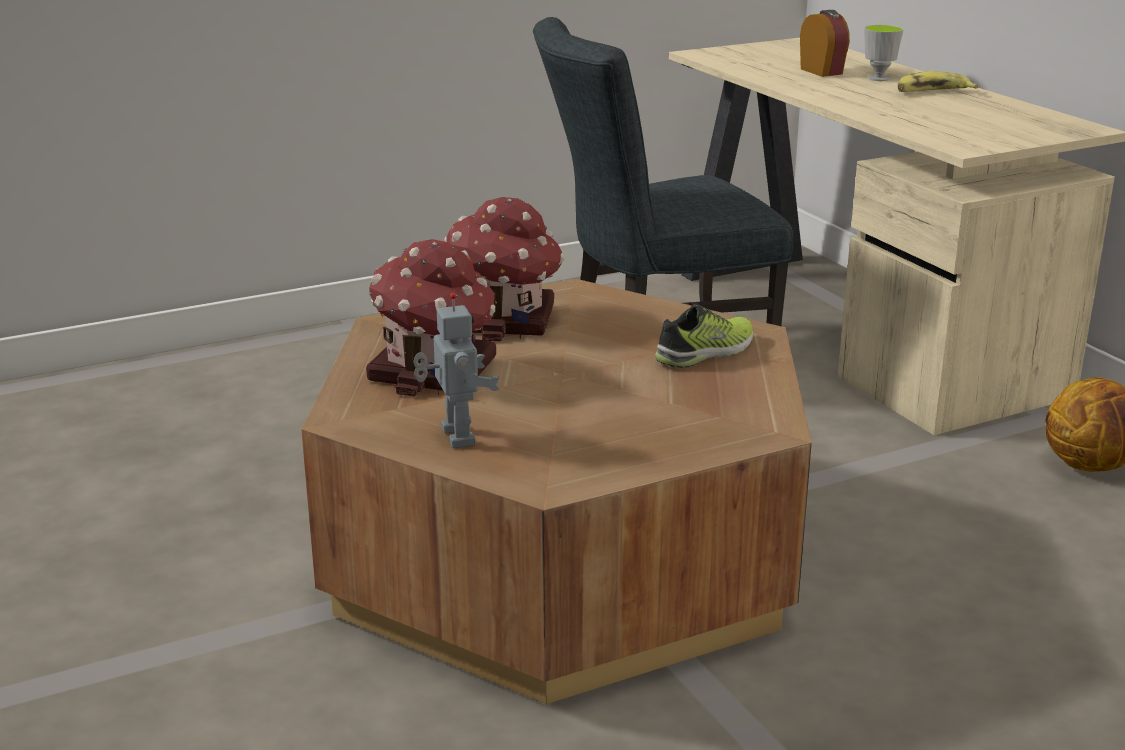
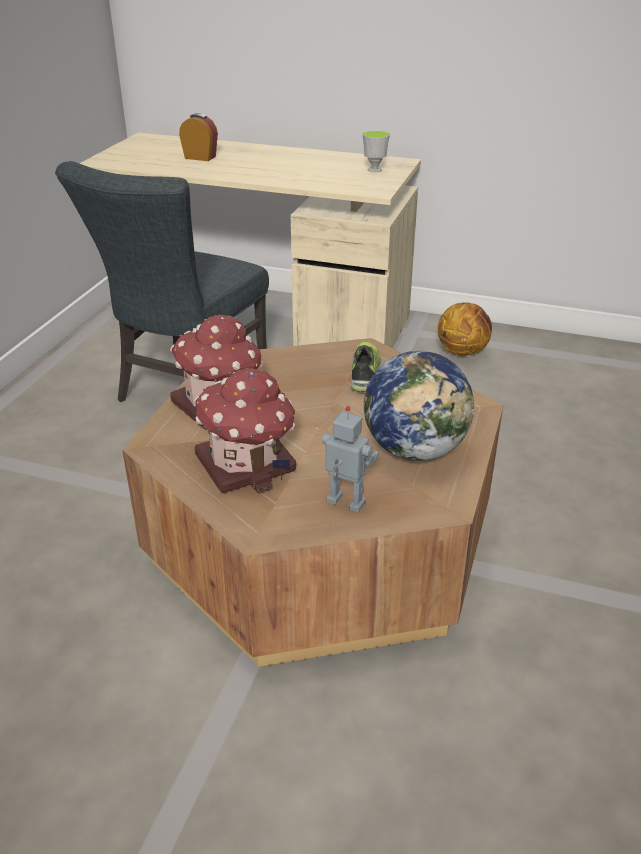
camera: 45 degrees left, 10 degrees up
cup [864,25,903,81] -> cup moved to [363,130,390,172]
banana [898,71,978,92] -> none
none -> globe [364,351,474,461]

